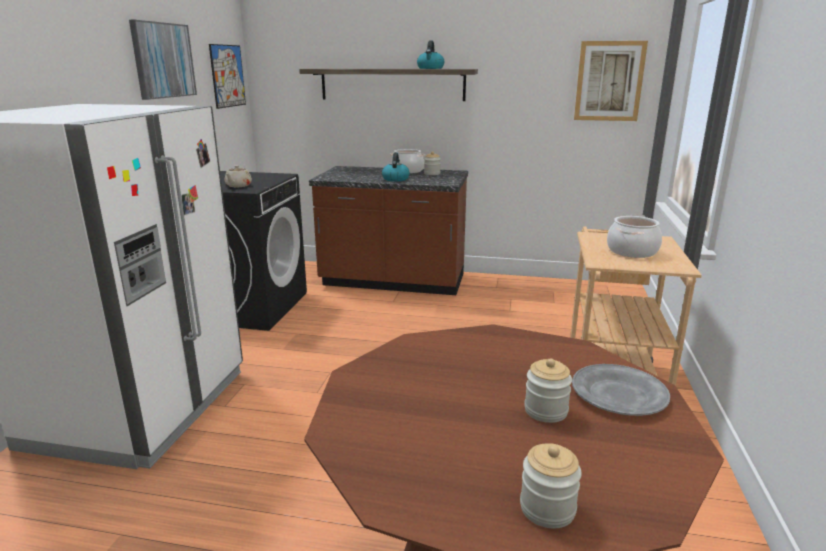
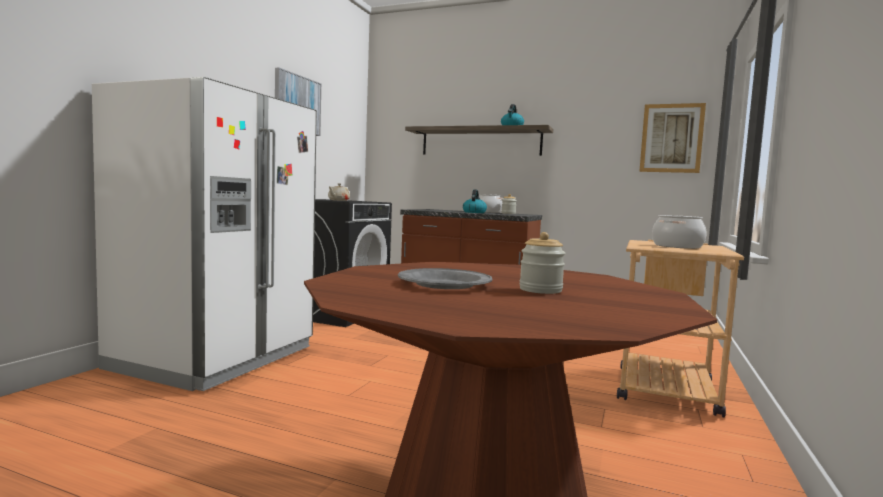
camera: 10 degrees right, 15 degrees down
picture [209,44,246,109] -> none
jar [520,443,582,528] -> none
grey plate [572,364,670,416] -> grey plate moved to [398,268,493,289]

